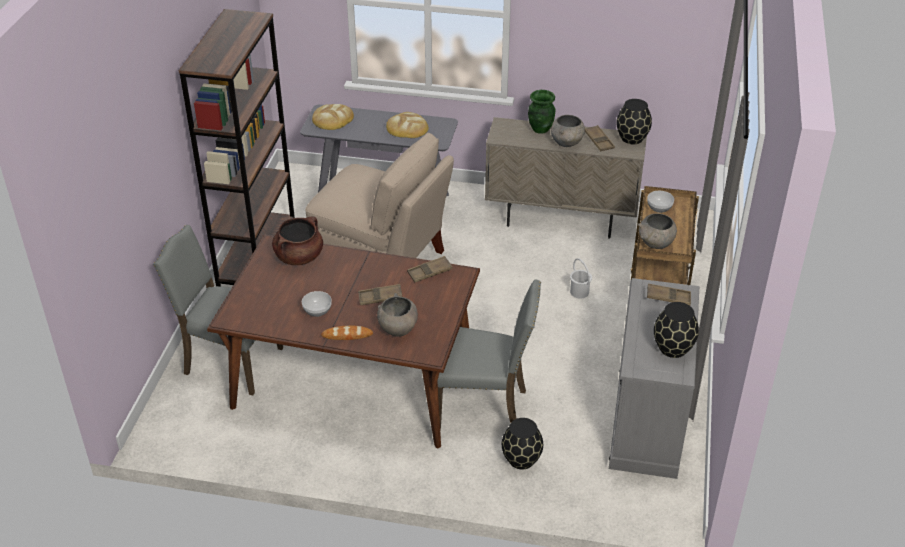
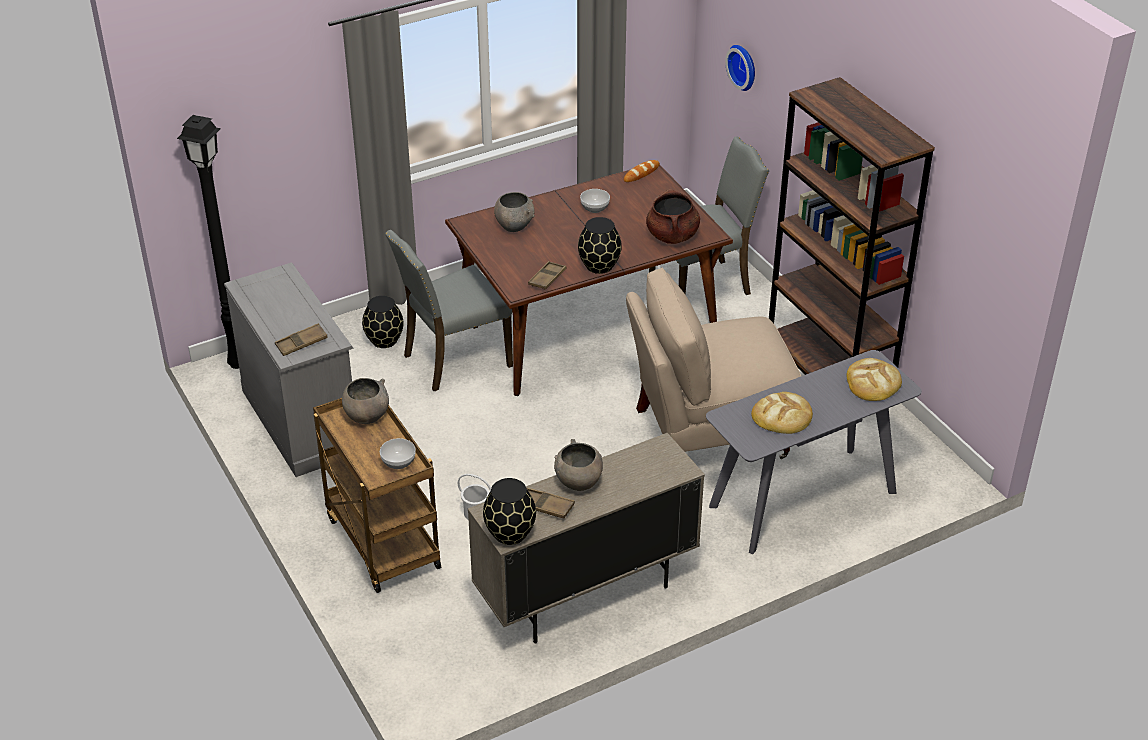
camera: 140 degrees right, 0 degrees up
bread [321,326,373,340] -> bread moved to [624,160,660,182]
brown tray [358,284,402,305] -> none
green vase [528,90,556,134] -> none
black vase [654,302,699,358] -> black vase moved to [578,217,622,274]
none -> black floor lamp [177,115,239,369]
none -> wall clock [725,45,755,91]

